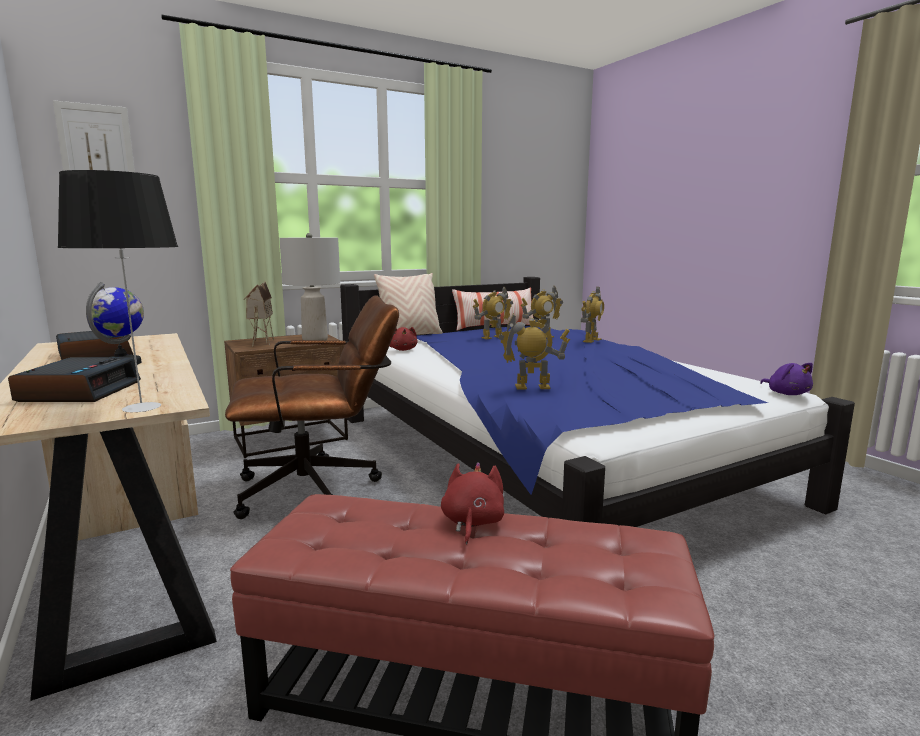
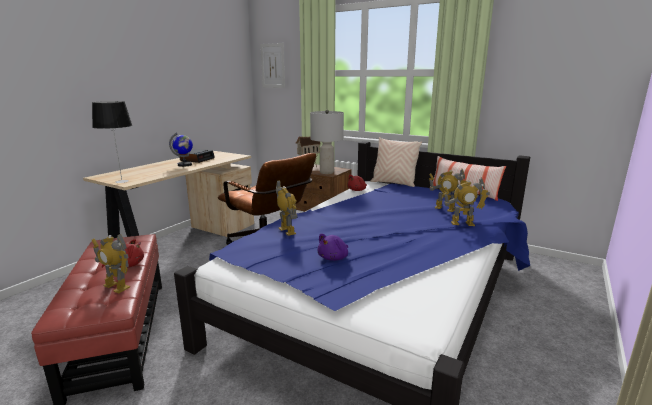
camera: 60 degrees right, 5 degrees up
alarm clock [8,357,141,402] -> none
toy robot [473,287,513,339] -> toy robot moved to [92,234,130,293]
purple plush toy [760,363,813,395] -> purple plush toy moved to [317,233,348,261]

